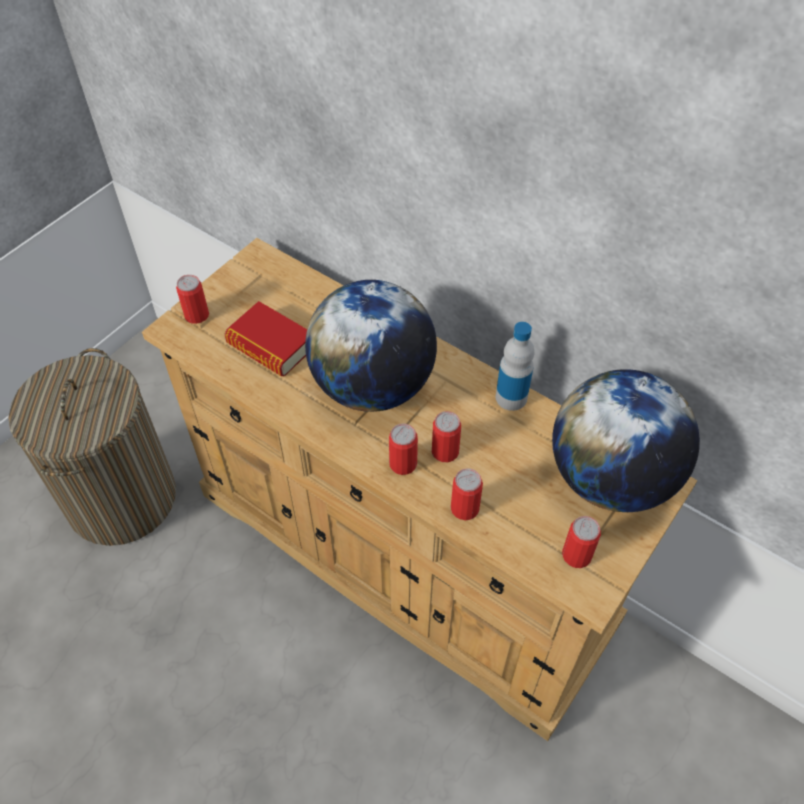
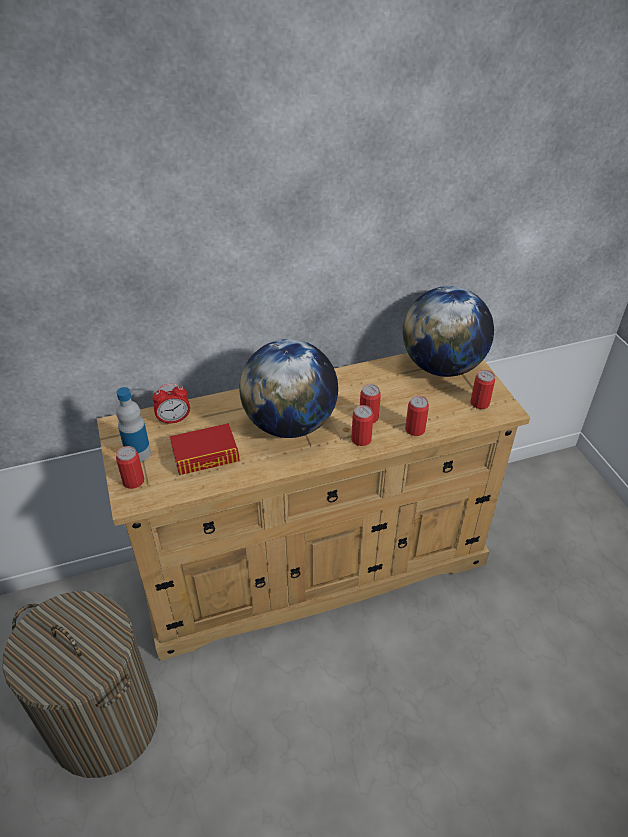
camera: 55 degrees left, 10 degrees down
bottle [496,322,534,411] -> bottle moved to [116,387,151,462]
none -> alarm clock [152,383,190,425]

